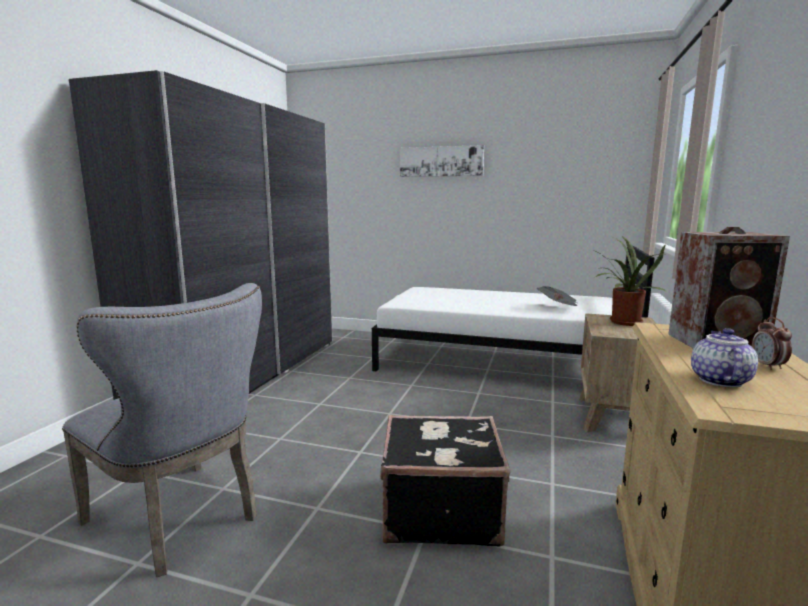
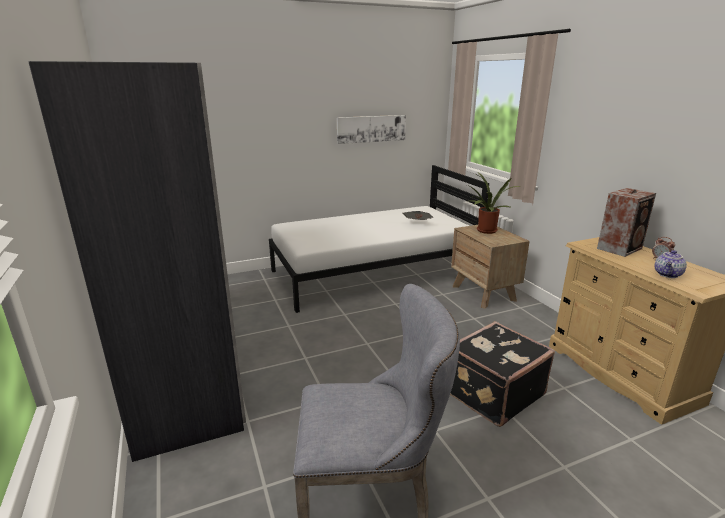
camera: 40 degrees left, 10 degrees up
picture [400,145,484,177] -> picture moved to [337,115,406,144]
teapot [691,328,758,388] -> teapot turned 120 degrees counterclockwise [654,250,687,278]

